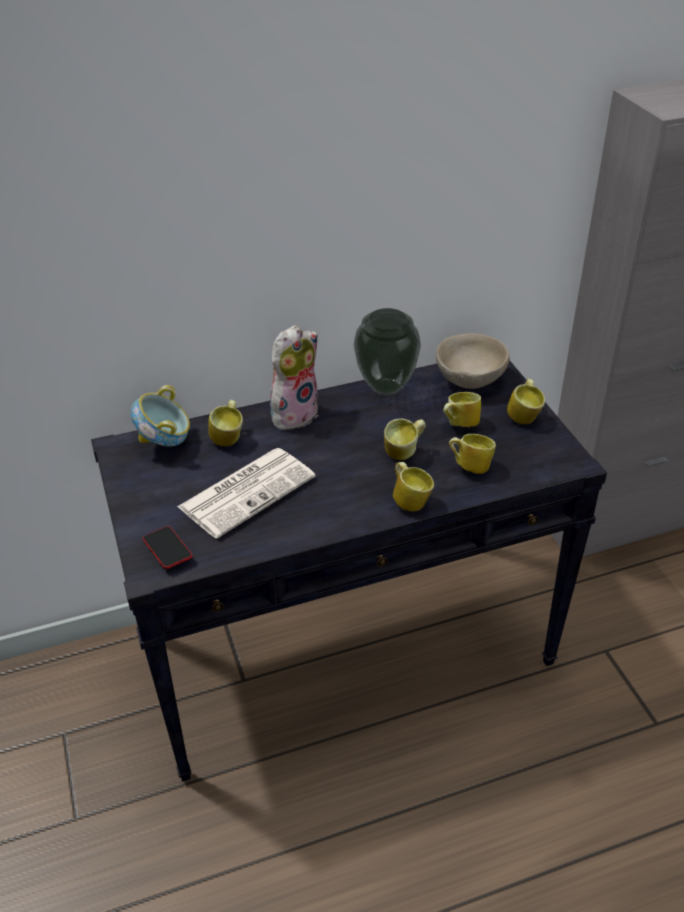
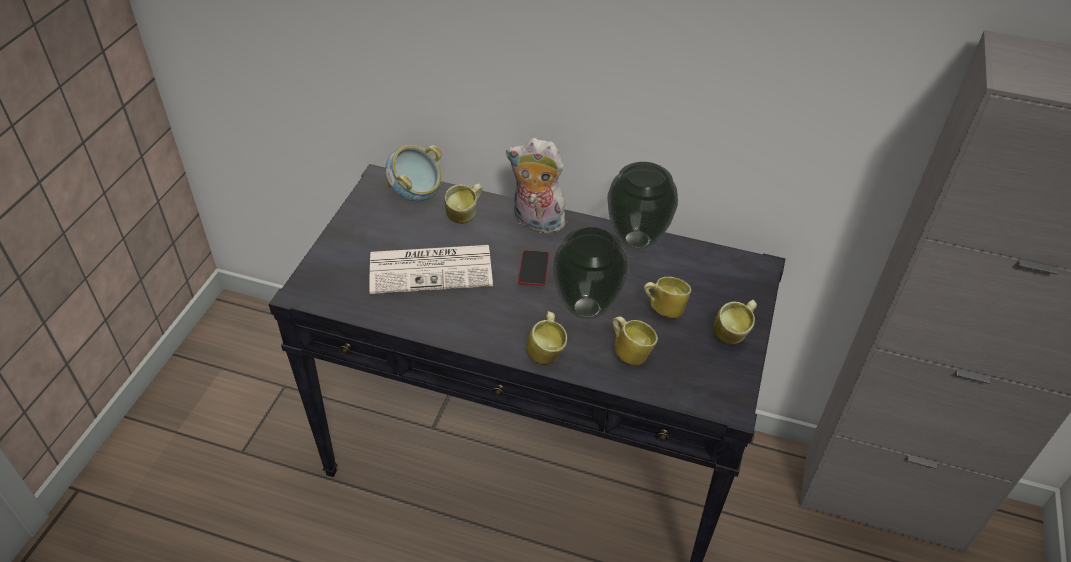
camera: 35 degrees right, 5 degrees up
phone [143,526,193,569] -> phone moved to [518,250,549,286]
plush toy [266,325,318,430] -> plush toy turned 150 degrees counterclockwise [506,138,571,234]
mug [384,418,426,460] -> vase [552,227,629,319]
beige bowl [436,333,510,389] -> none

